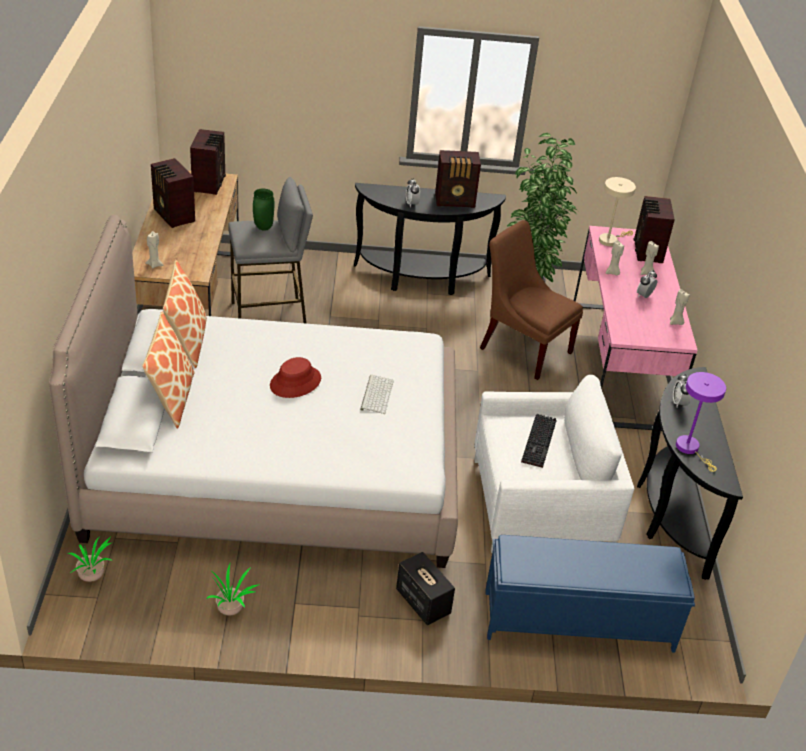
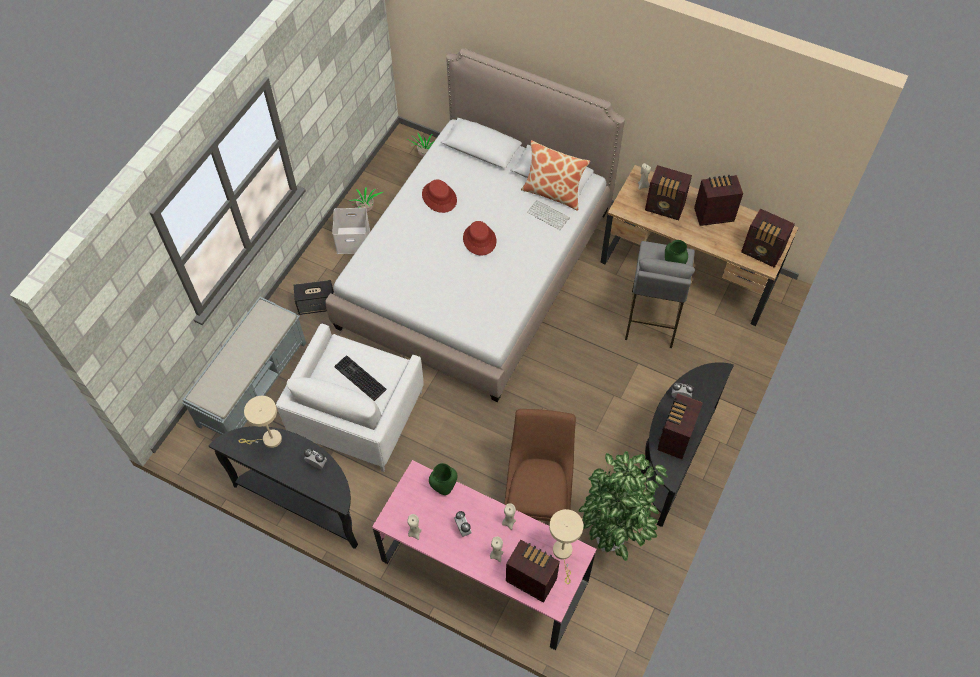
camera: 120 degrees right, 20 degrees up
pillow [142,312,195,429] -> none
keyboard [360,375,394,414] -> keyboard moved to [527,200,570,230]
brown chair [480,220,583,380] -> brown chair turned 60 degrees counterclockwise [504,409,576,521]
blue bench [485,535,695,653] -> grey bench [182,297,306,435]
purple table lamp [676,372,726,472] -> beige table lamp [239,396,282,448]
none -> white storage box [332,208,370,254]
none -> red hat [422,180,457,213]
none -> green vase [429,463,458,495]
none -> radio [645,165,692,220]

